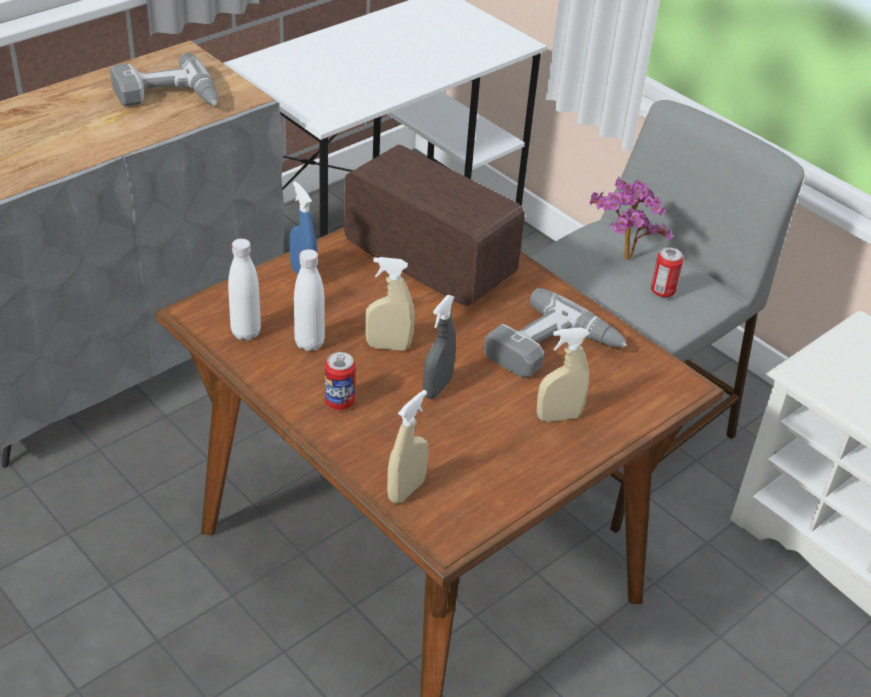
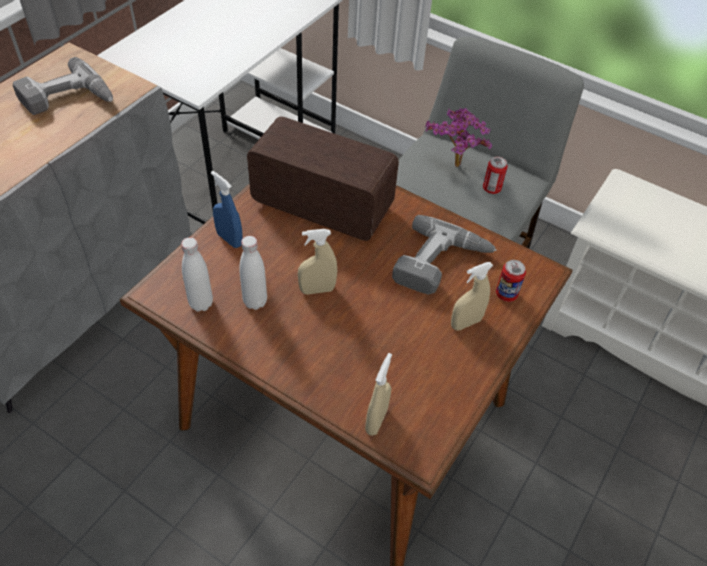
camera: 15 degrees left, 10 degrees up
can [325,352,355,410] -> can moved to [496,260,526,302]
grey spray bottle [423,295,456,399] -> none

